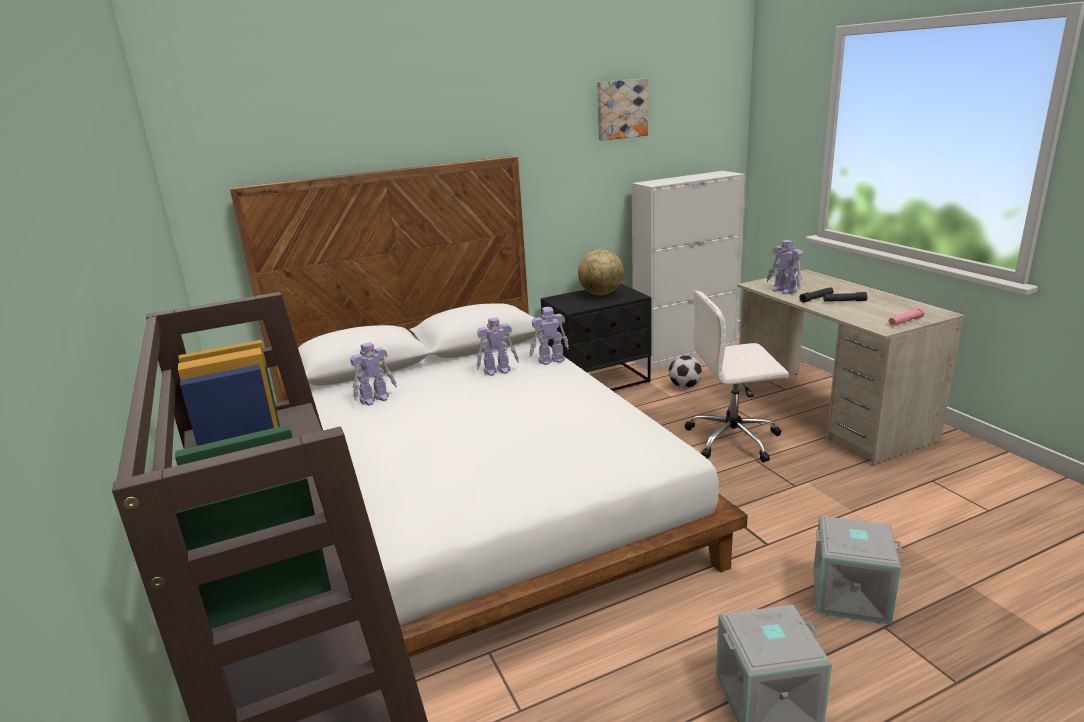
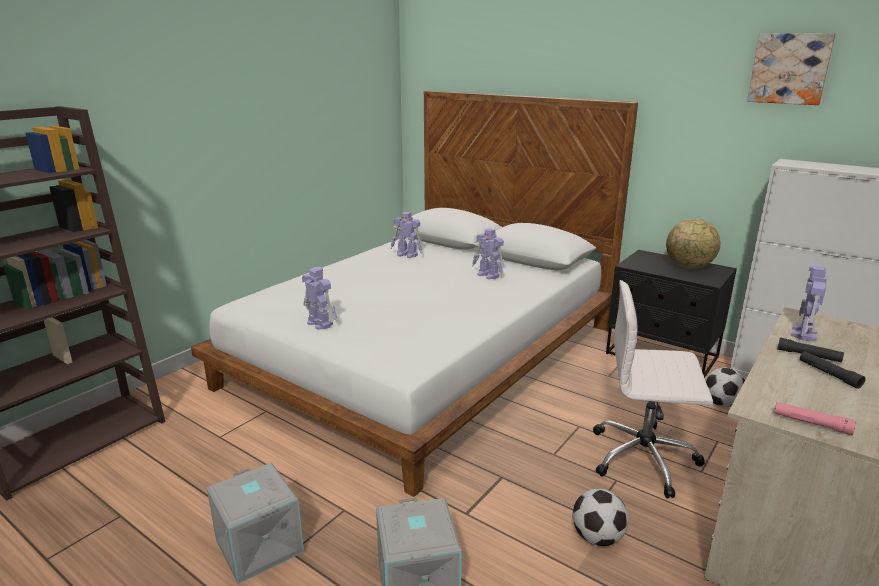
camera: 60 degrees right, 0 degrees up
toy robot [530,307,569,365] -> toy robot moved to [302,267,337,330]
white office chair [685,290,789,463] -> white office chair turned 45 degrees counterclockwise [593,280,713,499]
none -> football [572,489,629,546]

